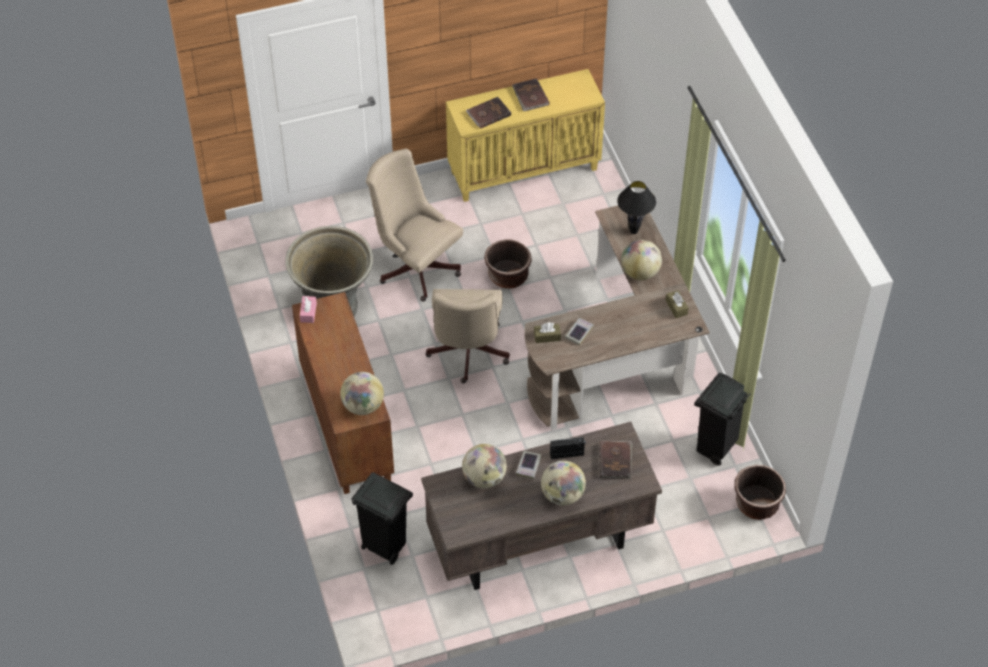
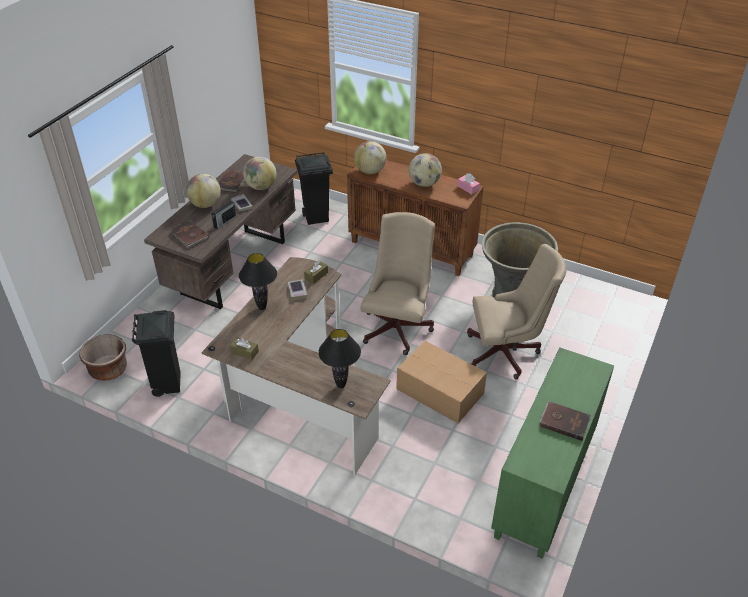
camera: 135 degrees right, 10 degrees down
beige office chair [425,289,510,384] -> beige office chair turned 60 degrees clockwise [361,212,435,355]
yellow cabinet [446,69,605,202] -> green cabinet [491,347,614,559]
brown book [466,97,511,129] -> brown book moved to [218,170,245,193]
brown planter [484,239,532,289] -> cardboard box [396,340,487,423]
globe [621,240,662,280] -> globe moved to [409,153,442,187]
none -> black table lamp [239,253,277,310]

